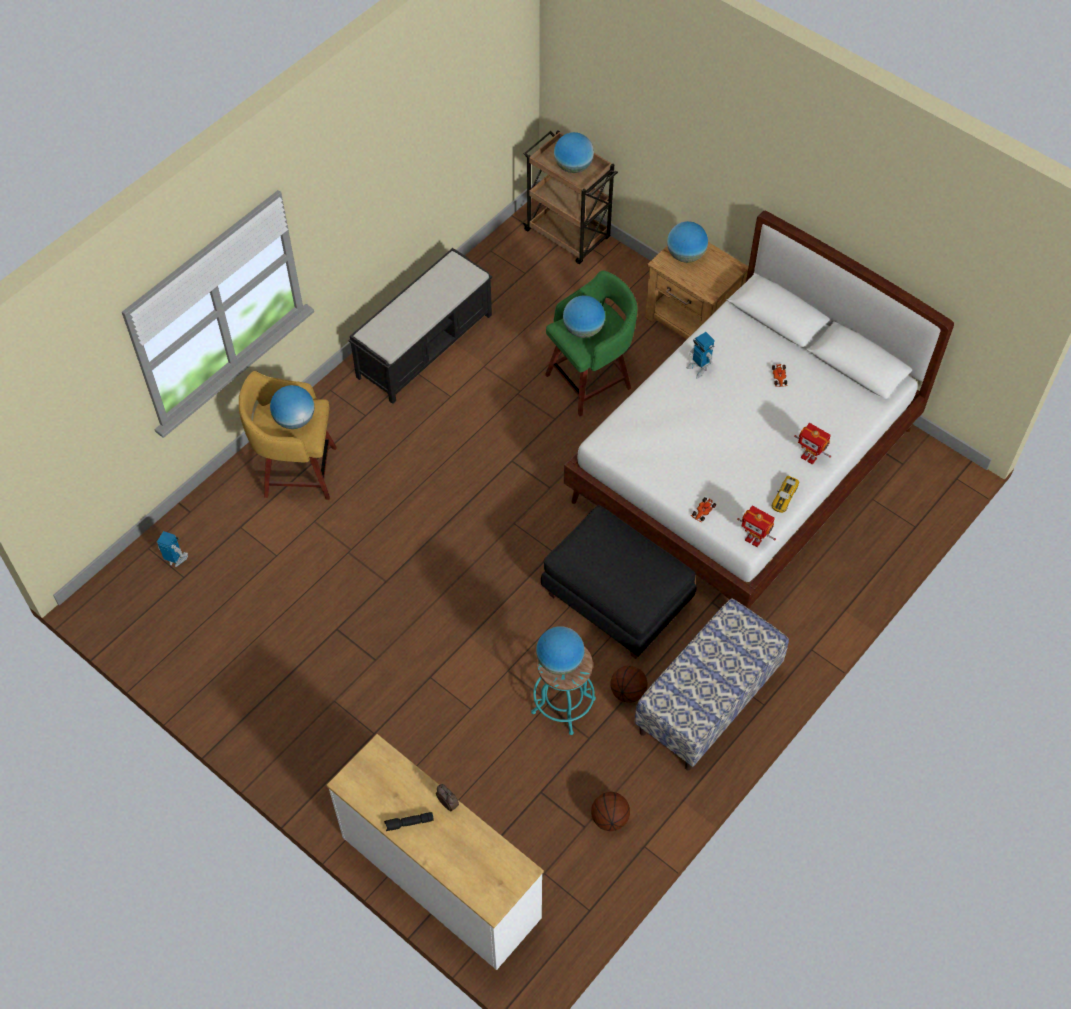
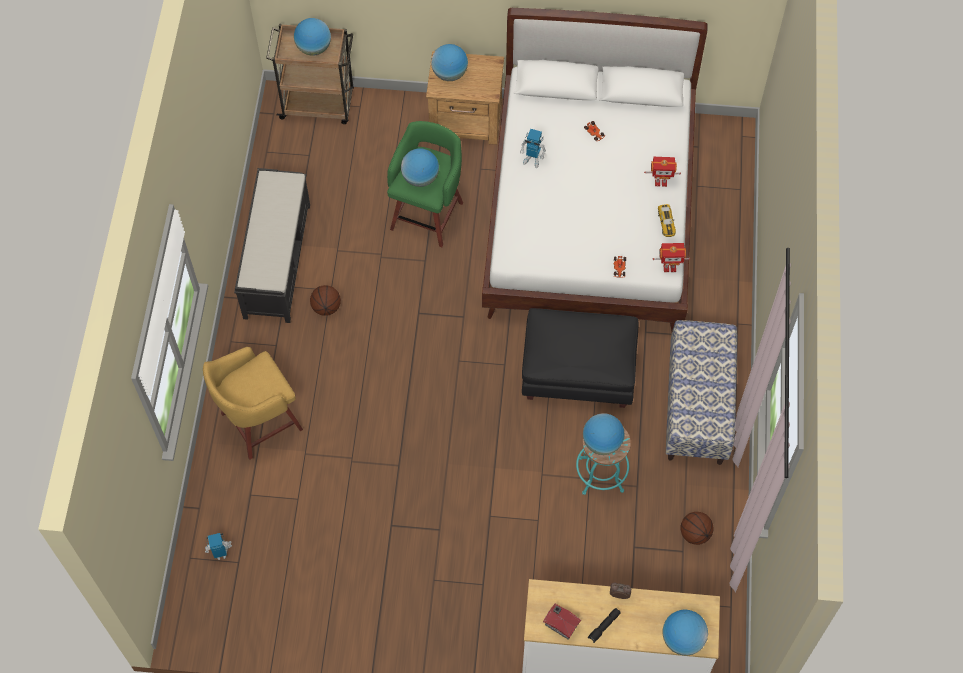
camera: 35 degrees left, 5 degrees up
globe [270,385,314,429] -> globe moved to [663,610,708,656]
basketball [610,666,648,703] -> basketball moved to [310,285,341,316]
none -> toy house [543,604,581,640]

